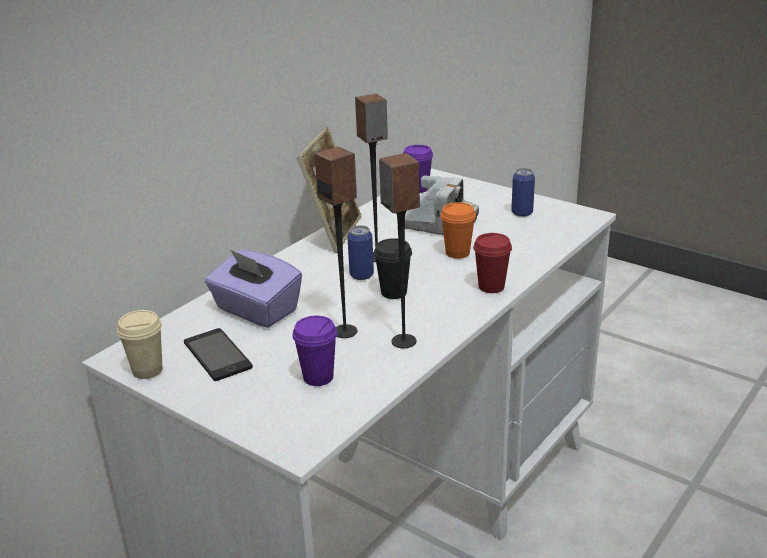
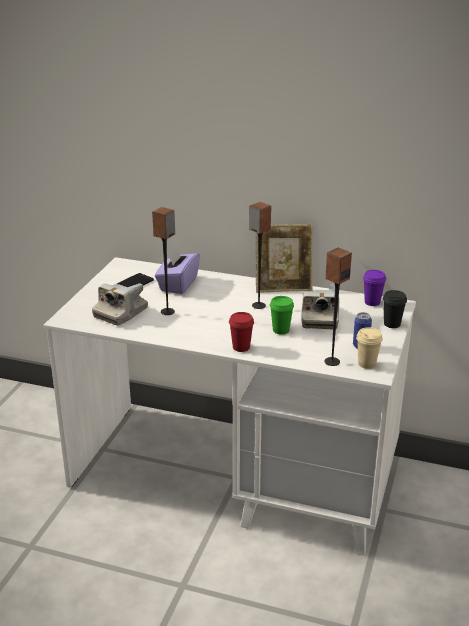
camera: 70 degrees right, 0 degrees up
beige cup [117,310,162,379] -> beige cup moved to [356,327,383,369]
purple cup [292,316,337,386] -> camera [92,283,148,325]
can [347,225,374,280] -> none
black cup [374,238,412,299] -> black cup moved to [383,290,407,328]
speaker [379,153,420,348] -> speaker moved to [324,248,352,366]
orange cup [440,202,476,259] -> green cup [270,296,294,335]

